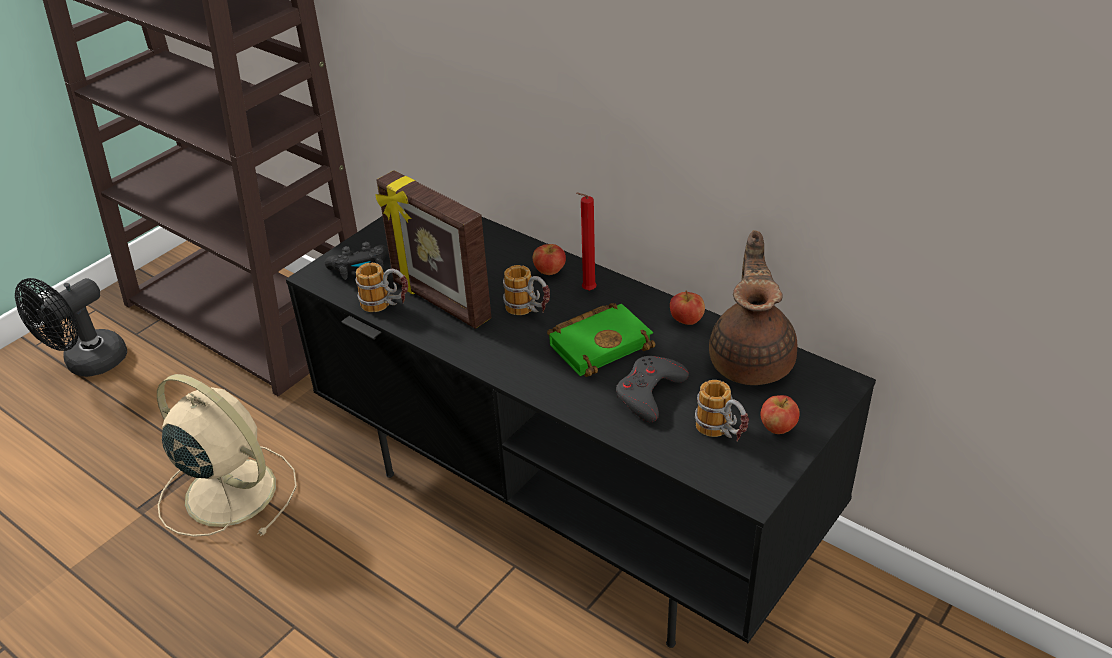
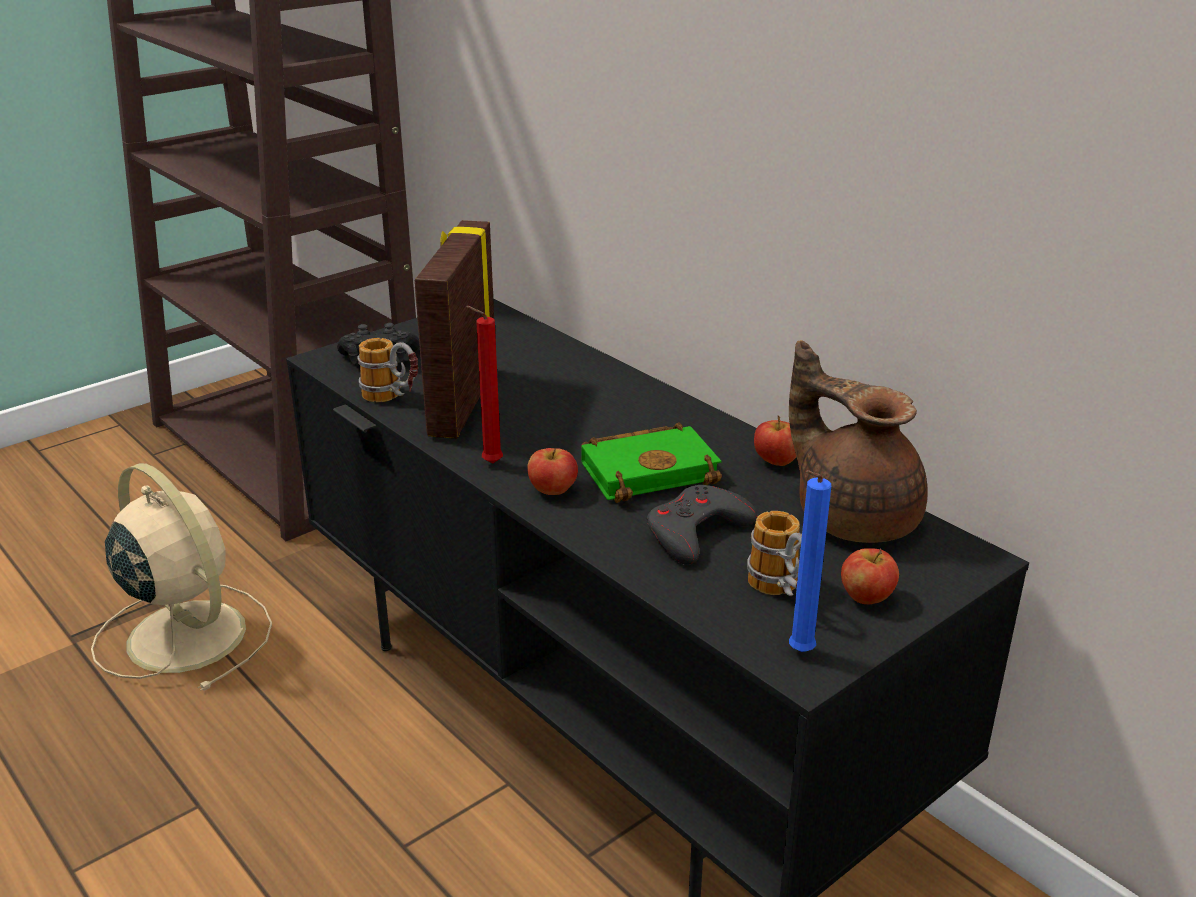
camera: 10 degrees right, 10 degrees down
black fan [15,278,127,377] -> none
picture frame [375,170,491,329] -> picture frame turned 45 degrees clockwise [414,220,494,439]
mug [503,265,550,315] -> none
apple [533,244,566,275] -> apple moved to [527,448,578,495]
red candle [576,192,597,291] -> red candle moved to [466,306,503,464]
brown teapot [709,230,797,385] -> brown teapot turned 60 degrees counterclockwise [789,340,928,543]
none -> blue candle [789,470,831,652]

